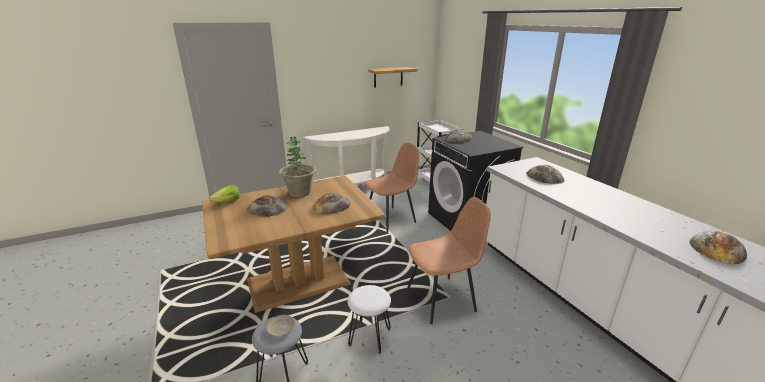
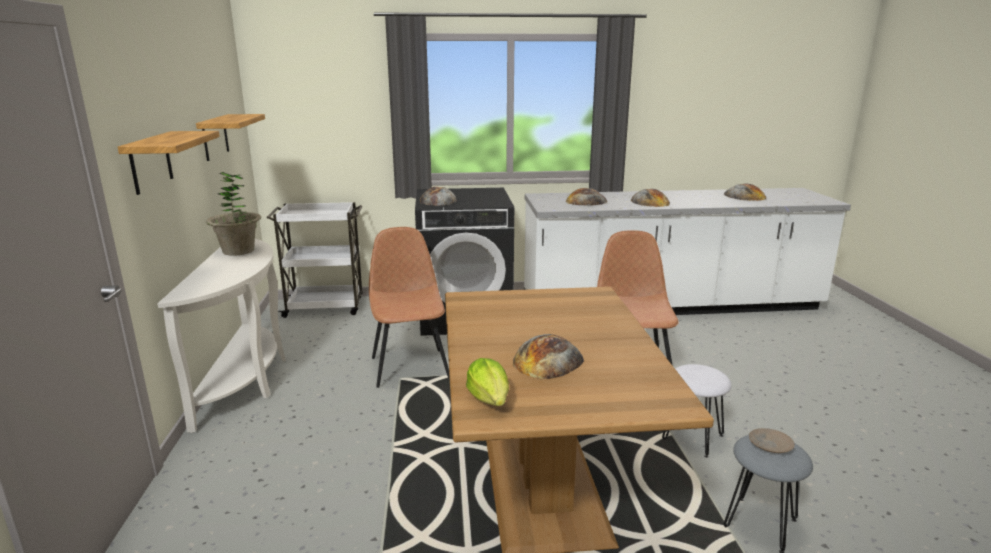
camera: 70 degrees left, 5 degrees down
potted plant [279,137,317,197] -> potted plant moved to [206,172,261,256]
bread [313,193,351,214] -> bread moved to [631,189,670,207]
none -> shelf [118,131,220,195]

